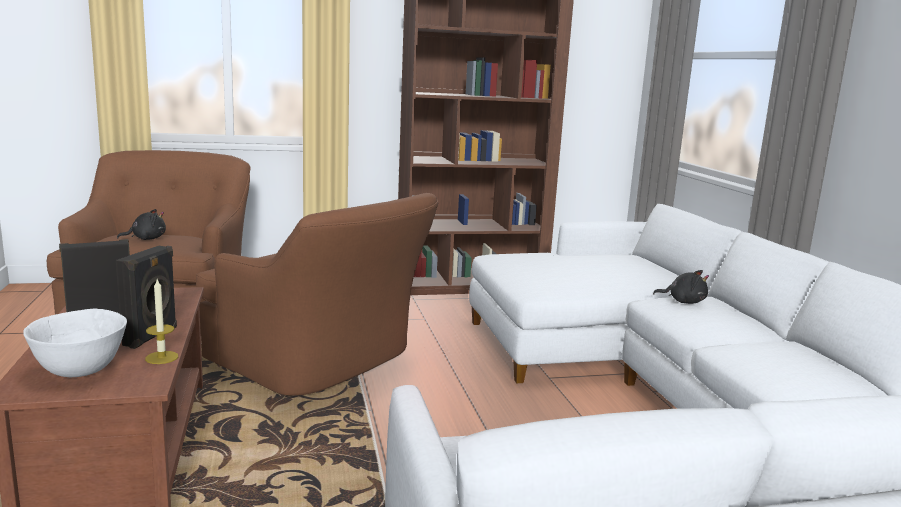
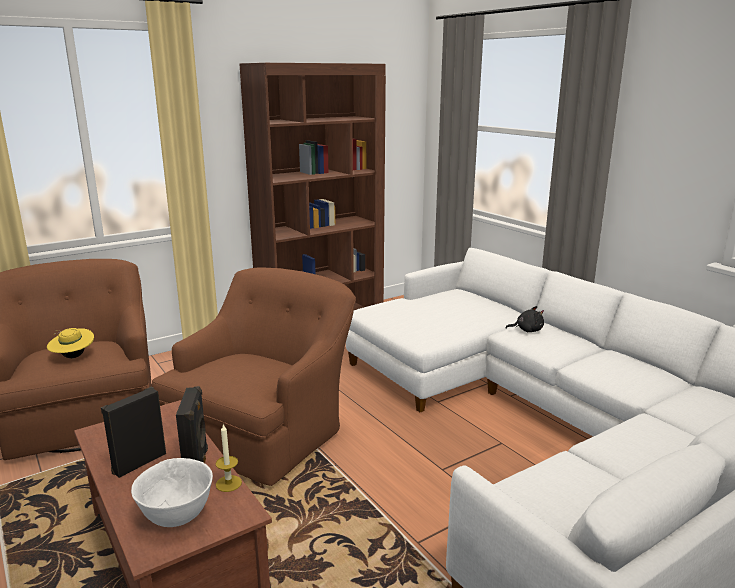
camera: 20 degrees left, 5 degrees up
black plush toy [117,209,166,240] -> yellow hat [47,328,94,358]
brown armchair [196,193,438,396] -> brown armchair turned 75 degrees counterclockwise [152,268,356,486]

